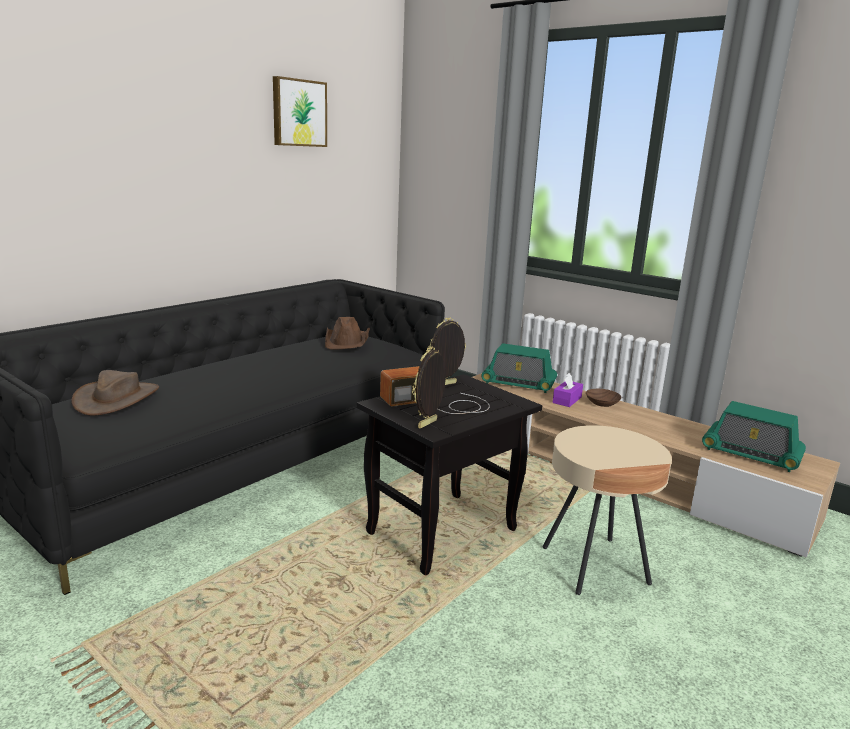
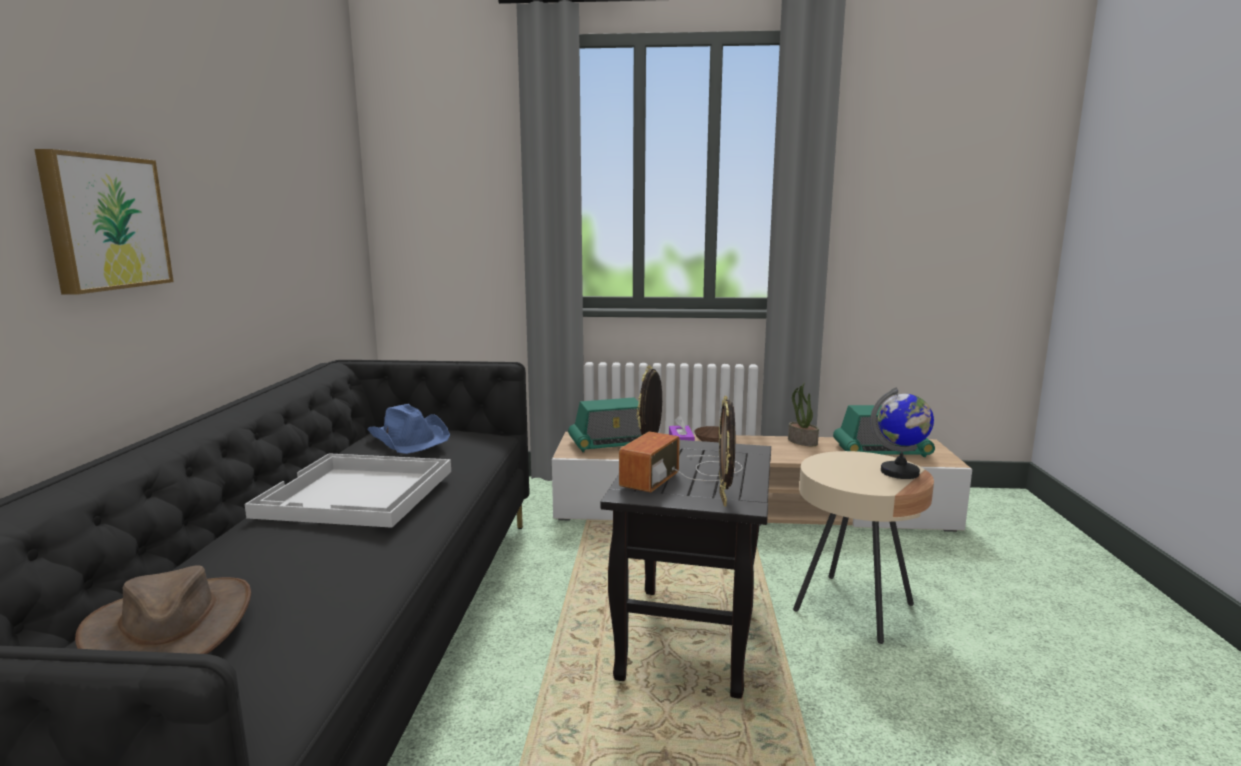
camera: 35 degrees left, 5 degrees down
picture [273,76,327,147] -> picture moved to [34,149,174,295]
brown hat [325,317,370,349] -> blue hat [367,404,450,454]
none -> white tray [245,453,451,528]
none -> potted plant [788,382,819,446]
none -> globe [870,387,934,479]

